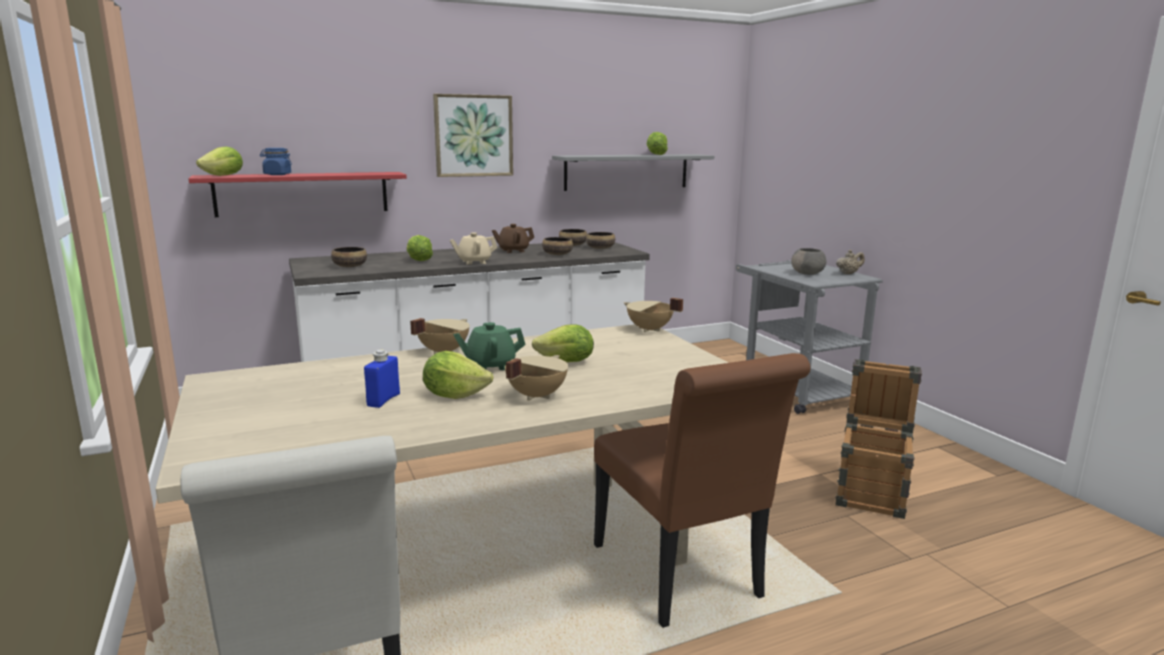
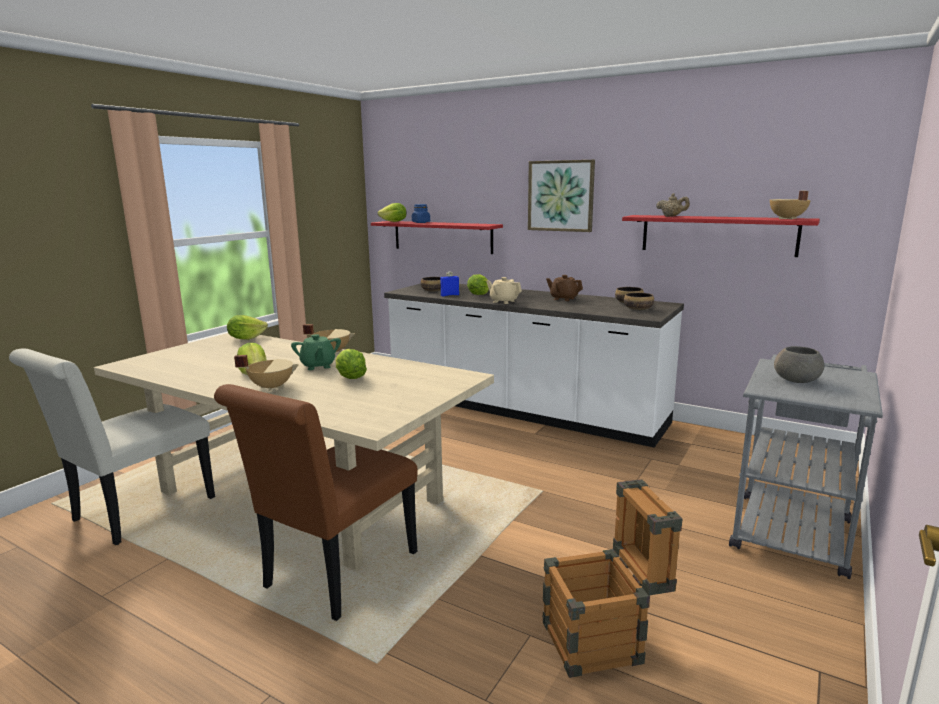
camera: 55 degrees right, 0 degrees up
blue bottle [364,350,400,408] -> blue bottle moved to [440,272,459,297]
green teapot [453,322,526,370] -> green teapot turned 150 degrees counterclockwise [291,334,341,370]
bowl [542,237,573,255] -> none
grey shelf [552,154,714,191] -> red shelf [622,215,820,257]
beige cooking pot [624,298,683,332] -> beige cooking pot moved to [770,191,811,219]
lettuce [647,132,668,155] -> lettuce moved to [227,315,268,340]
beige teapot [836,250,864,274] -> beige teapot moved to [656,193,690,217]

